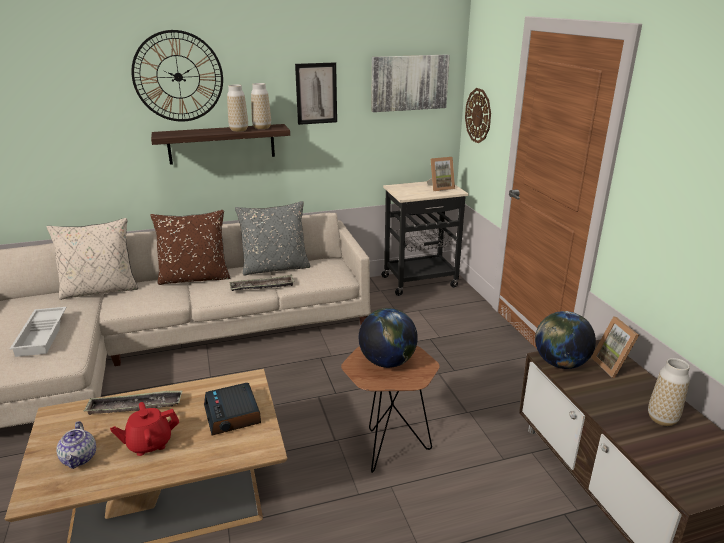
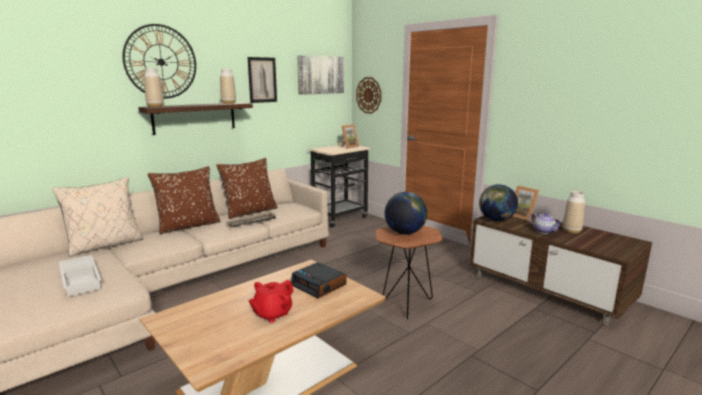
camera: 25 degrees left, 10 degrees down
teapot [56,421,96,469] -> teapot moved to [529,212,563,234]
tray [84,390,183,415] -> none
vase [227,85,248,132] -> vase moved to [144,68,164,107]
grey pillow [235,201,310,276] -> brown pillow [216,158,277,219]

